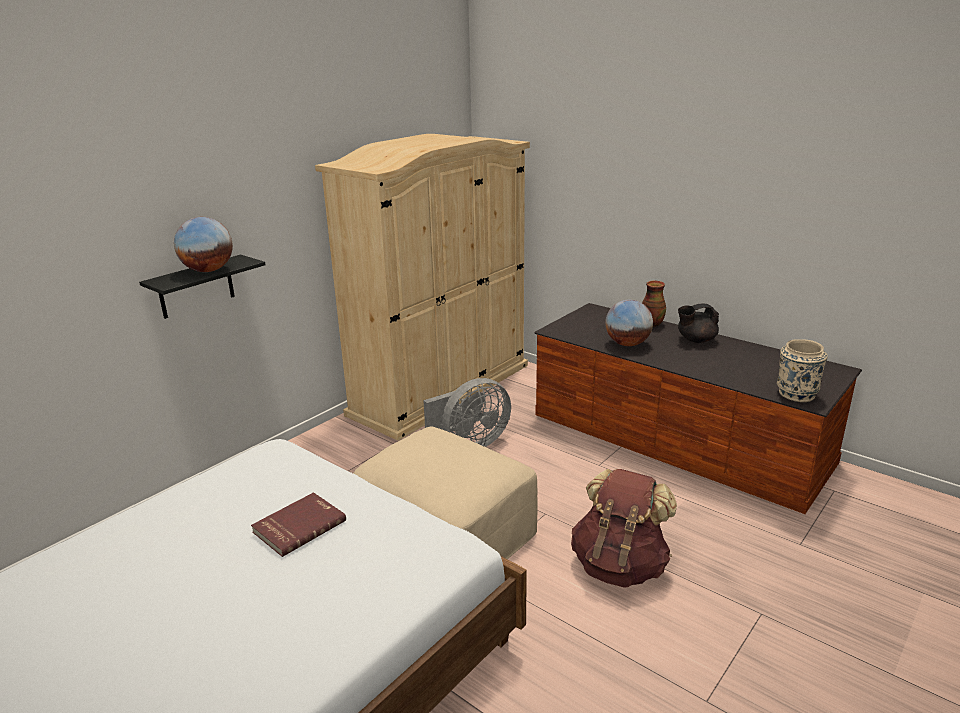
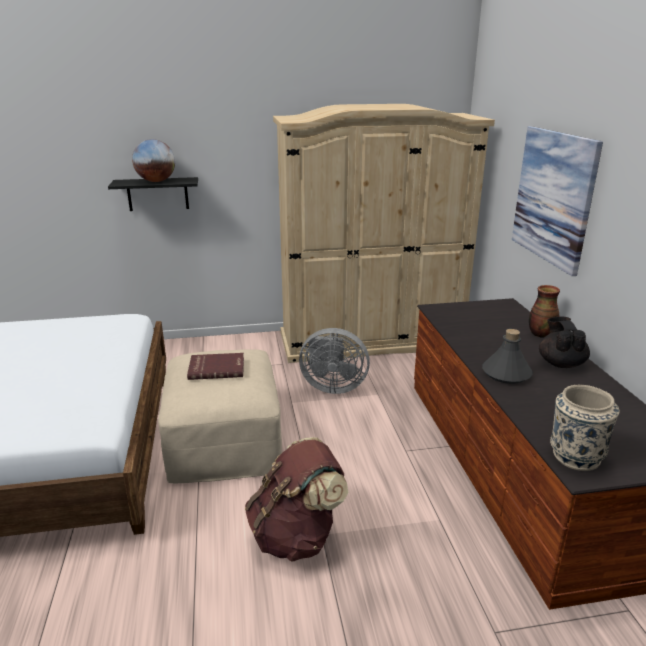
camera: 40 degrees right, 0 degrees up
red book [251,492,346,557] -> red book moved to [187,353,244,380]
globe [605,300,653,346] -> none
black teapot [678,303,719,343] -> black teapot turned 60 degrees clockwise [539,317,590,368]
none -> grey bottle [482,329,532,384]
none -> picture [512,126,603,276]

